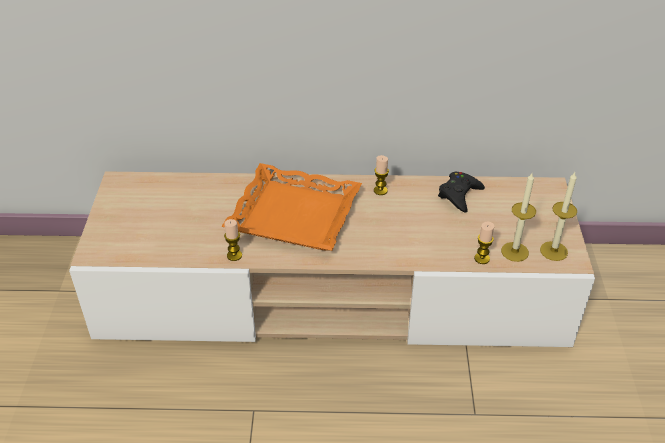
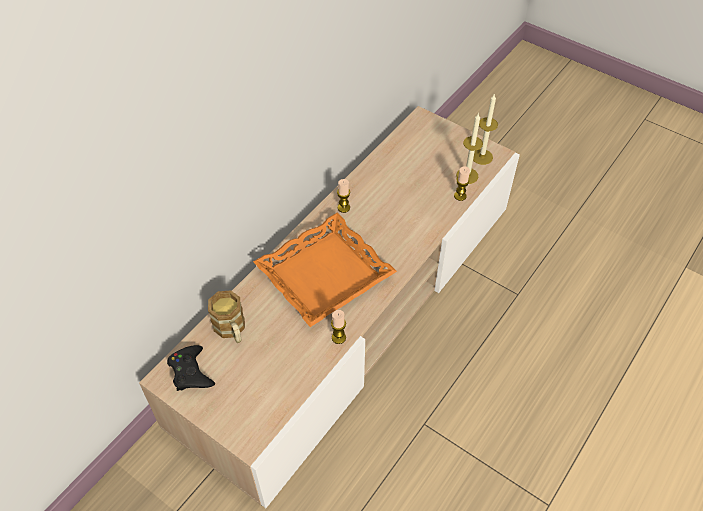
camera: 55 degrees left, 10 degrees up
black game controller [438,172,485,213] -> black game controller moved to [167,345,215,391]
none -> mug [208,290,245,343]

